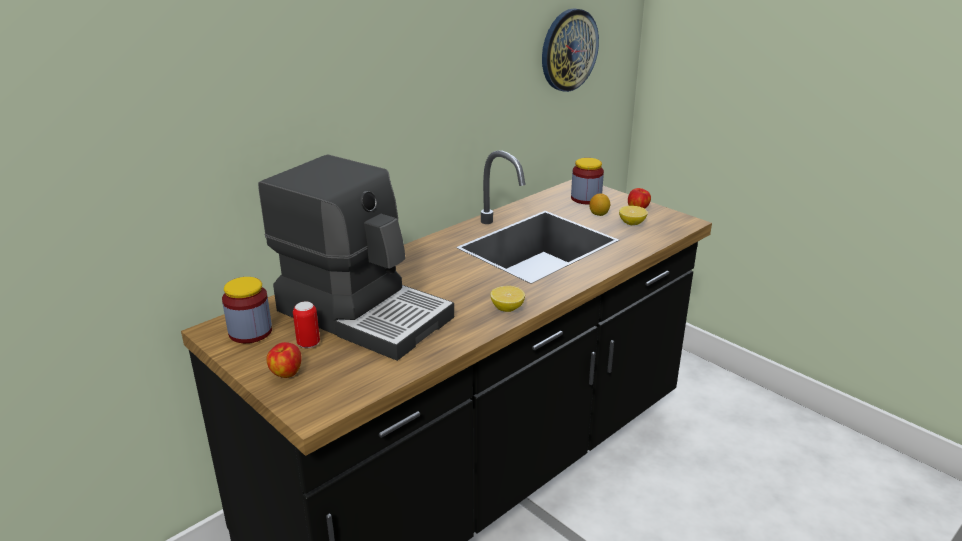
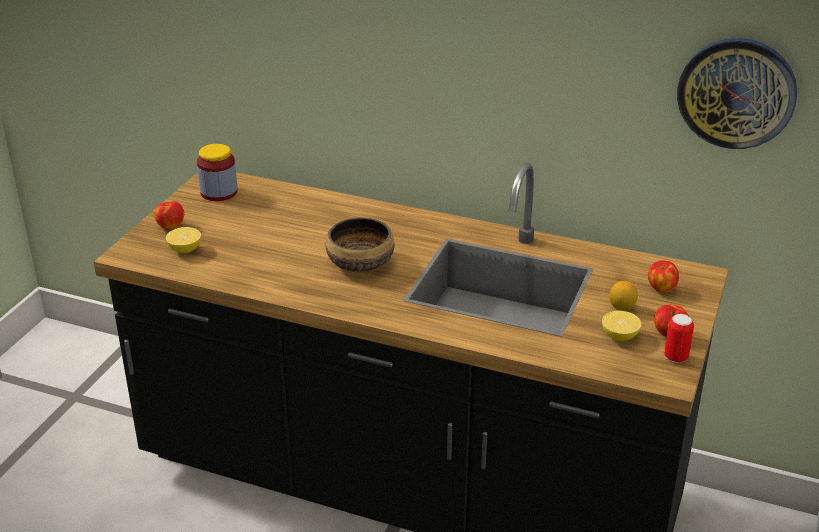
camera: 65 degrees right, 5 degrees up
coffee machine [258,155,454,361] -> none
can [293,301,320,348] -> can moved to [664,314,694,363]
lemon [490,286,525,312] -> lemon moved to [166,227,201,253]
jar [571,158,604,204] -> apple [648,260,679,293]
none -> bowl [326,217,395,272]

